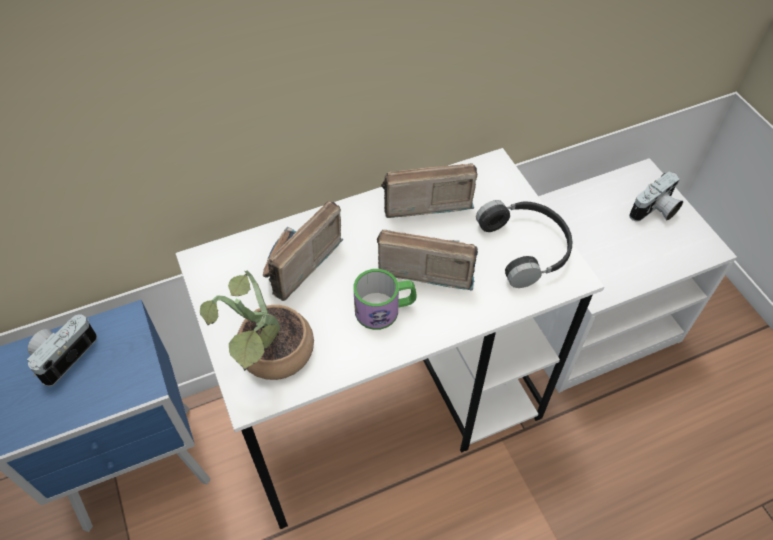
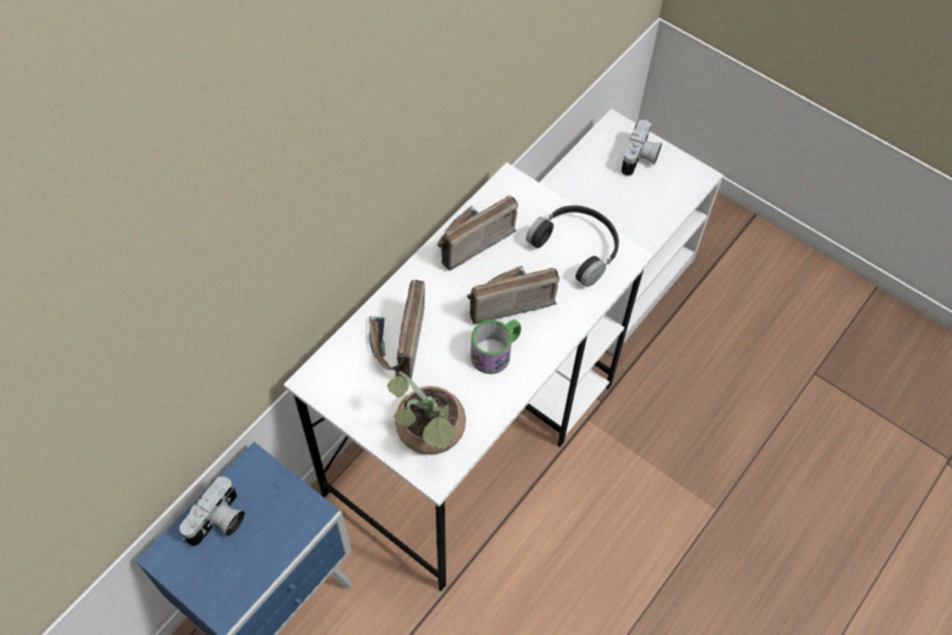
camera: 30 degrees left, 5 degrees up
camera [27,314,97,387] -> camera turned 150 degrees counterclockwise [180,476,245,547]

